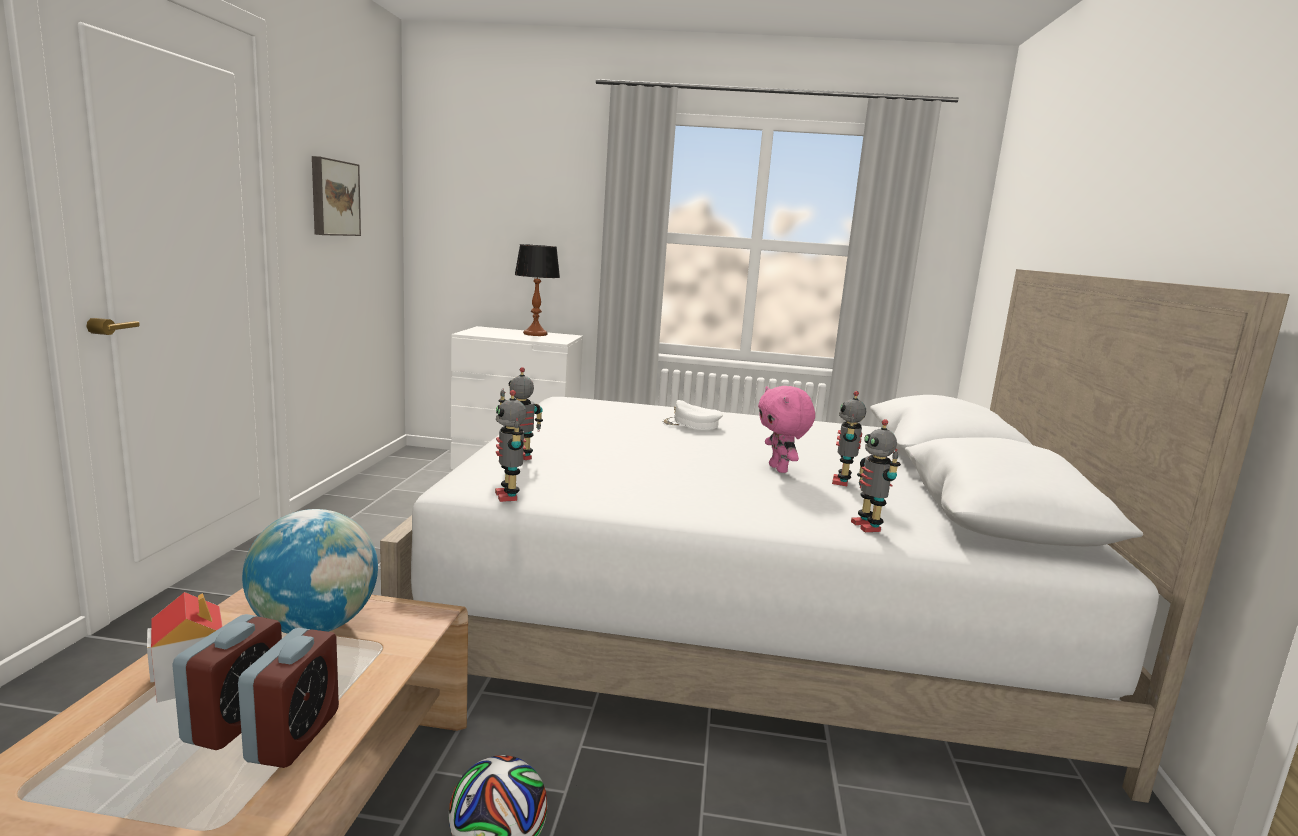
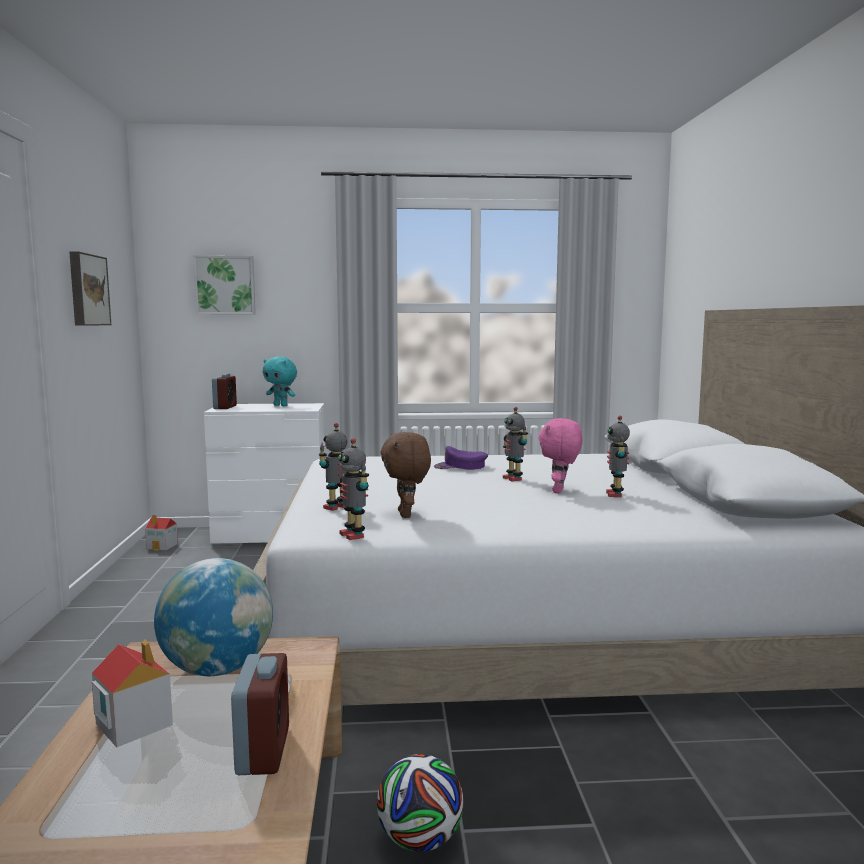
camera: 10 degrees left, 5 degrees down
alarm clock [172,614,282,750] -> alarm clock moved to [212,373,237,409]
table lamp [514,244,560,336] -> turquoise plush toy [263,357,297,406]
white cap [661,400,723,430] -> purple cap [434,446,488,470]
pink plush toy [758,386,815,473] -> pink plush toy turned 45 degrees clockwise [538,418,583,493]
toy robot [851,419,901,532] -> toy robot moved to [503,407,528,481]
none -> toy house [145,515,178,550]
none -> picture [193,255,256,314]
none -> brown plush toy [381,432,431,518]

